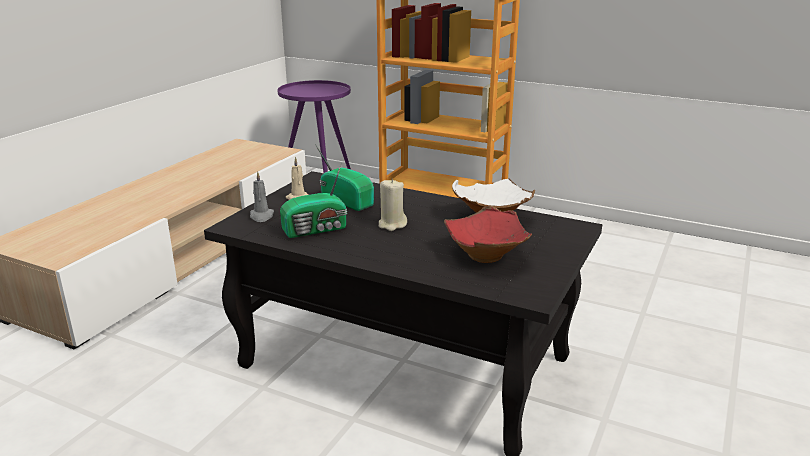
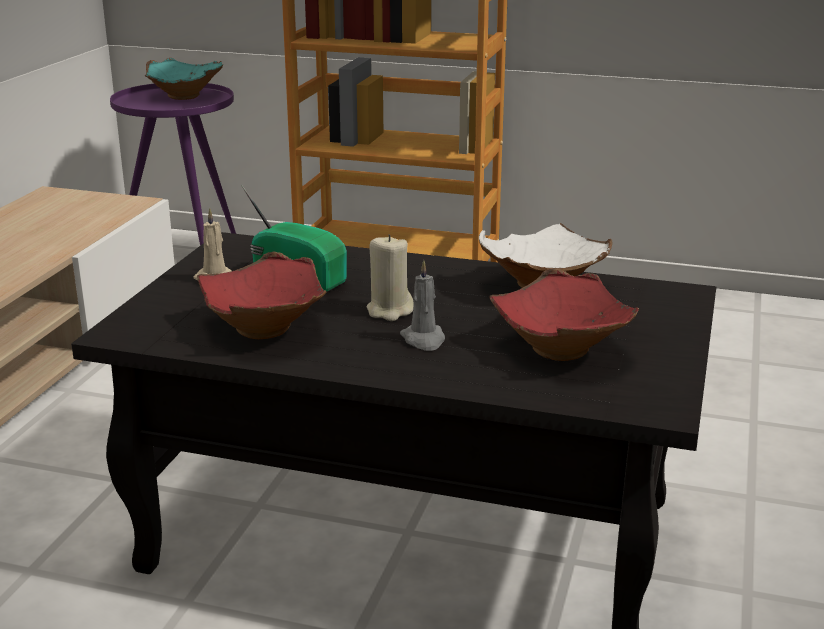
camera: 10 degrees left, 0 degrees up
grey candle [250,171,274,222] -> grey candle moved to [400,260,445,351]
radio [280,163,347,238] -> red bowl [197,251,326,339]
none -> turquoise bowl [145,58,223,100]

